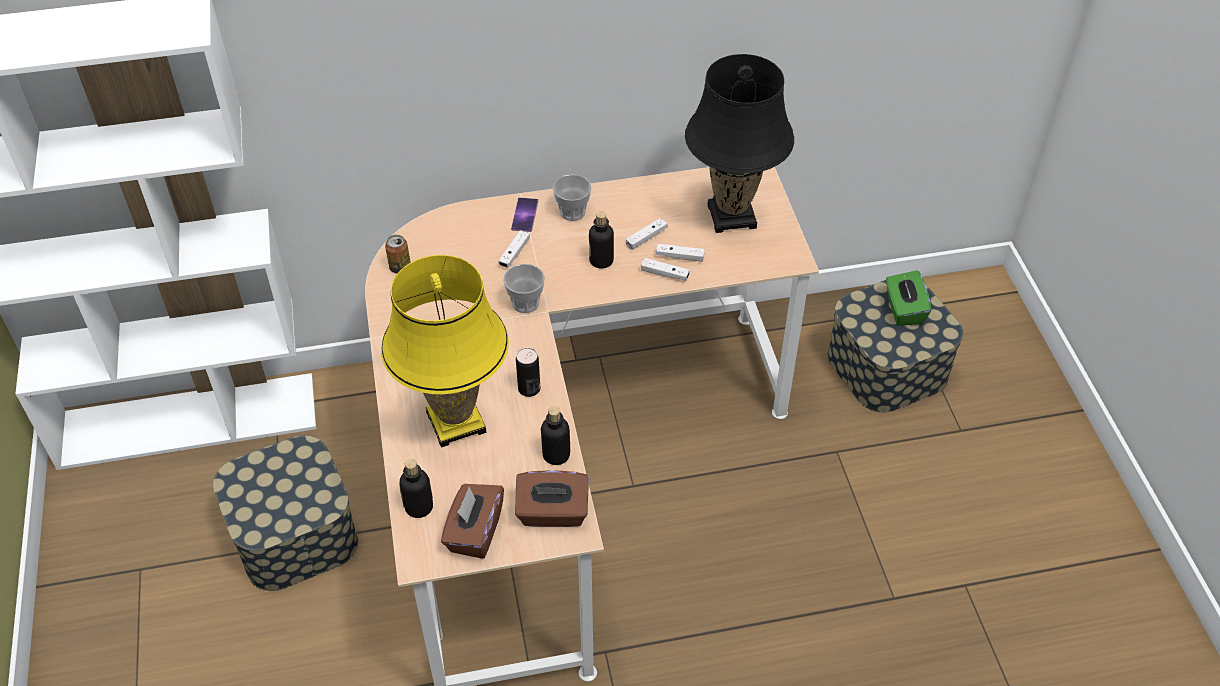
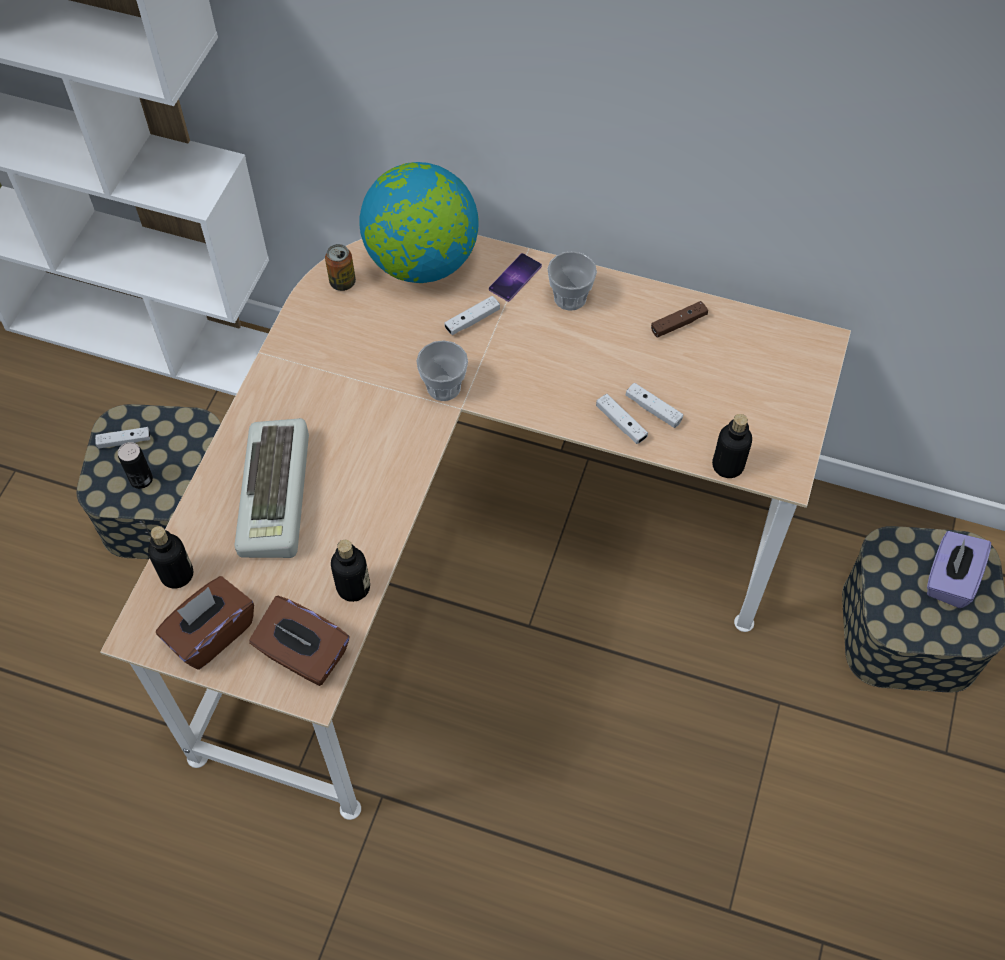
camera: 30 degrees right, 10 degrees up
yellow table lamp [381,255,509,448] -> keyboard [235,418,309,558]
can [516,347,540,397] -> can moved to [118,442,153,489]
bottle [589,211,614,269] -> bottle moved to [712,414,752,478]
white game controller [626,218,667,250] -> white game controller moved to [95,427,150,449]
black table lamp [685,54,794,233] -> none
green tissue box [886,270,931,326] -> purple tissue box [927,531,991,608]
none -> globe [360,162,478,283]
none -> brown game controller [651,301,708,337]

